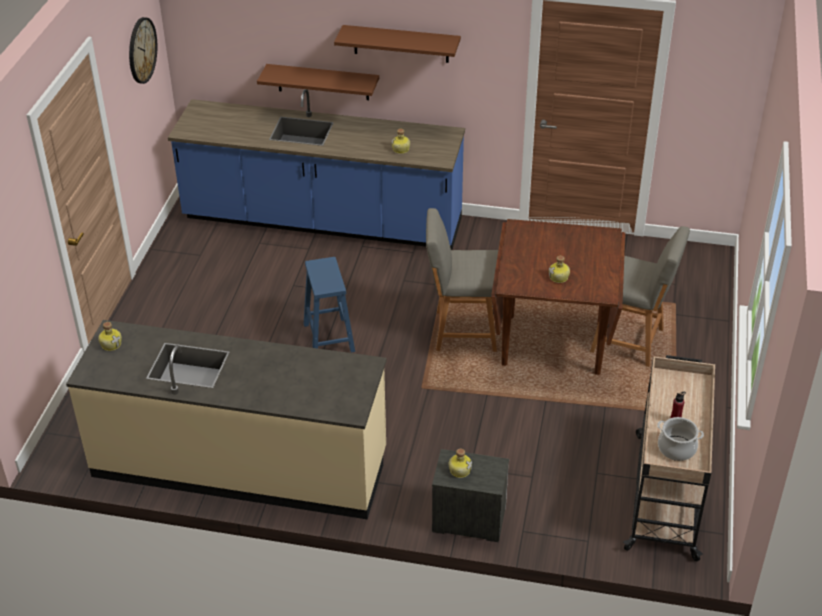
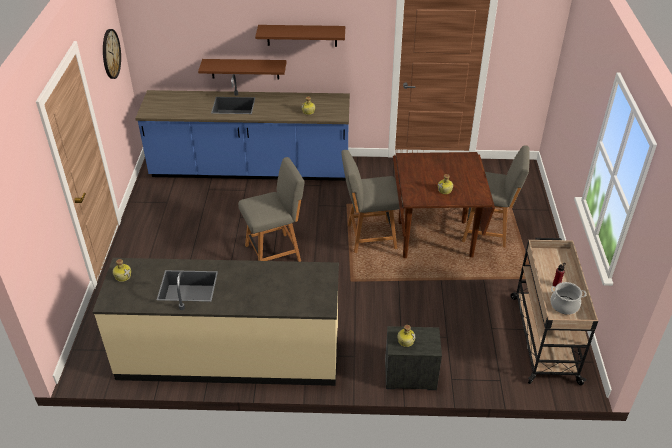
camera: 10 degrees left, 0 degrees up
blue stool [304,257,355,353] -> grey chair [238,157,304,262]

